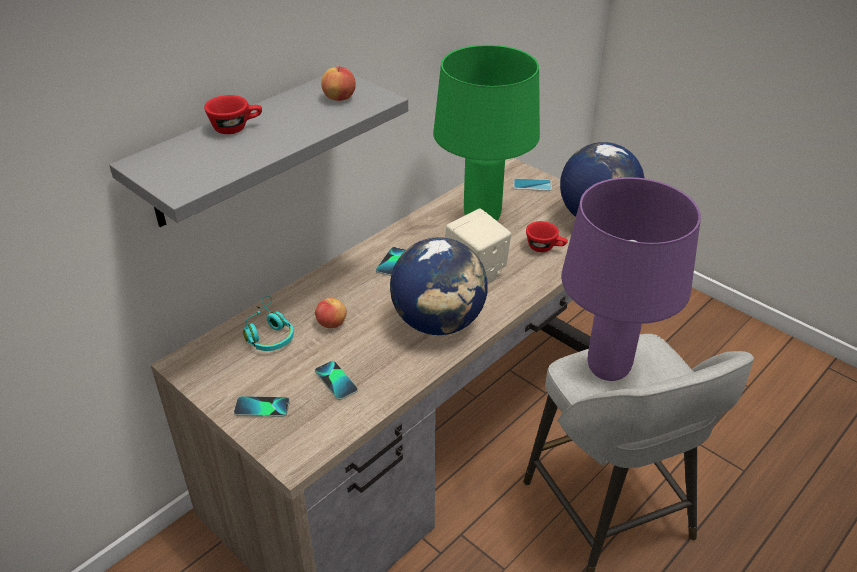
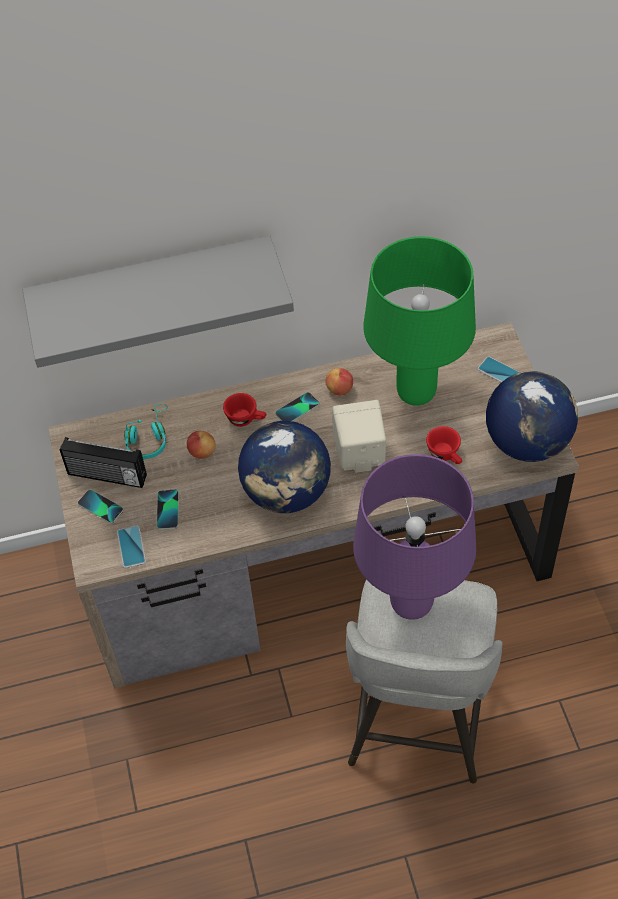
camera: 35 degrees right, 15 degrees up
red cup [204,95,262,134] -> red cup moved to [223,393,266,427]
apple [321,67,356,101] -> apple moved to [325,368,353,396]
none -> radio [60,437,147,488]
none -> phone [117,526,146,568]

